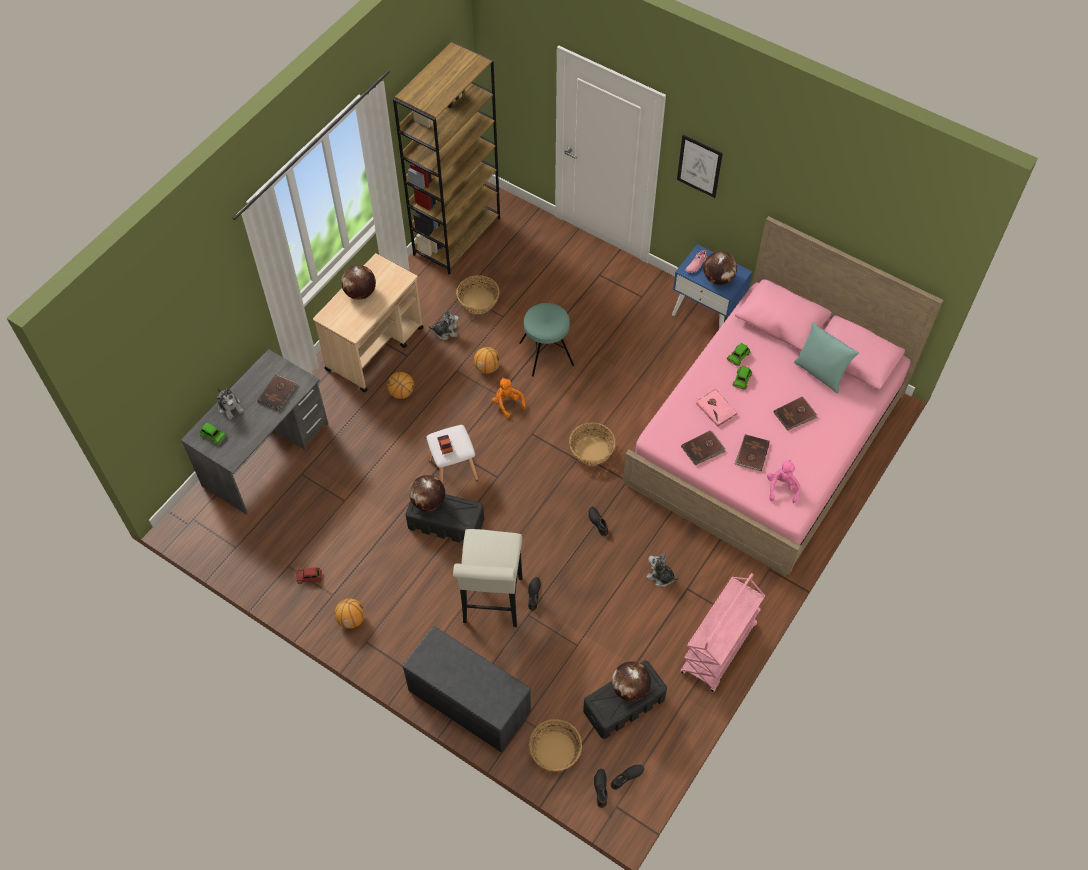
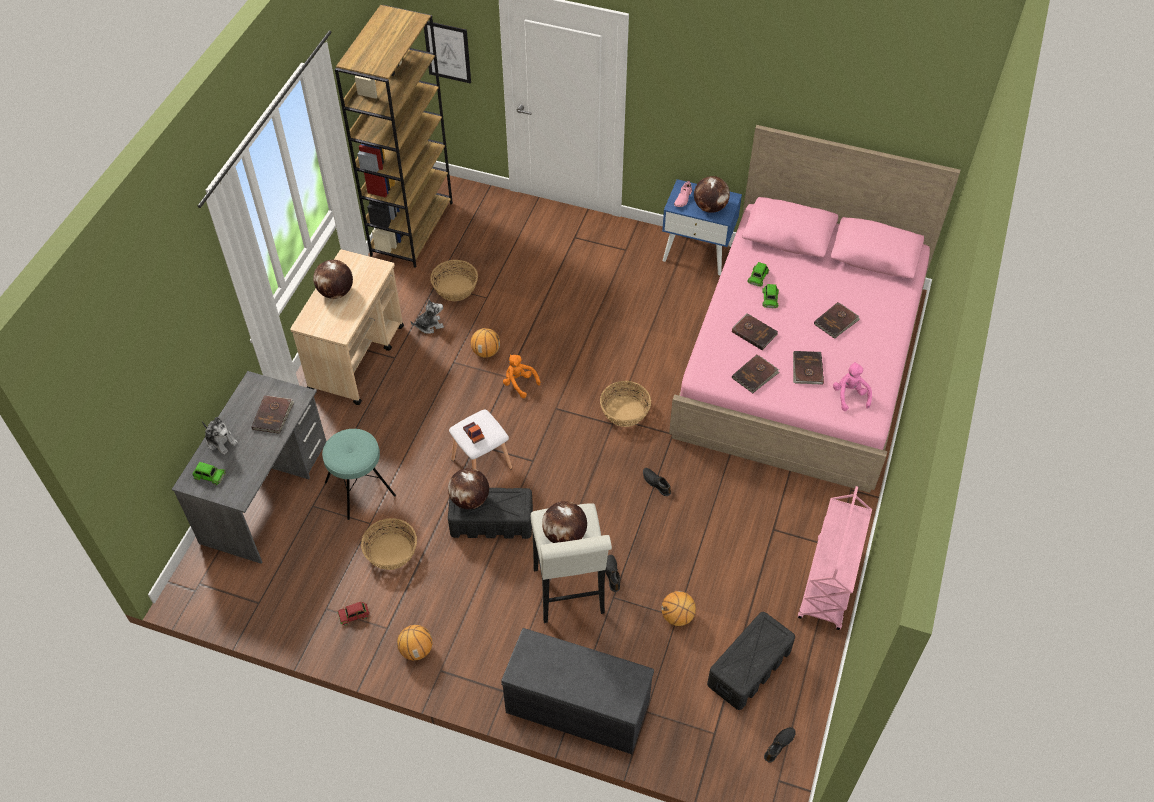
camera: 15 degrees left, 5 degrees down
basketball [387,372,414,399] -> basketball moved to [661,591,696,626]
turquoise stool [519,303,574,377] -> turquoise stool moved to [322,429,396,520]
basket [529,719,582,772] -> basket moved to [361,518,417,570]
black shoe [594,769,607,808] -> none
globe [612,661,651,701] -> globe moved to [542,501,587,543]
plush toy [646,552,679,587] -> none
picture [677,135,723,198] -> picture moved to [424,21,471,84]
pink book [696,389,737,427] -> brown book [732,313,778,350]
turquoise pillow [794,322,859,394] -> none

